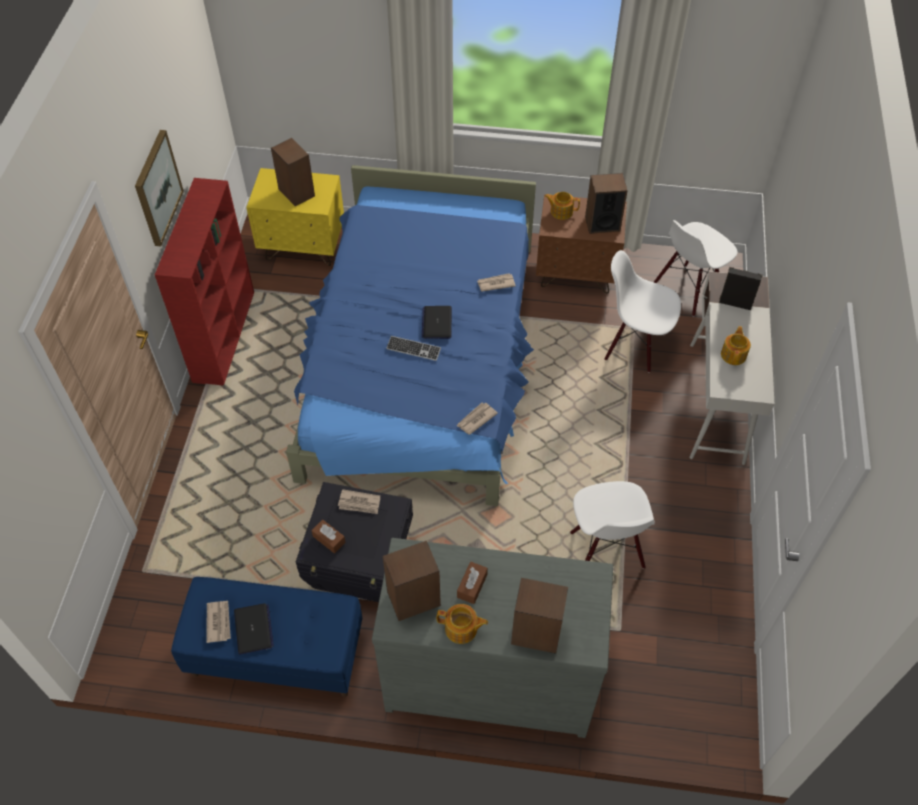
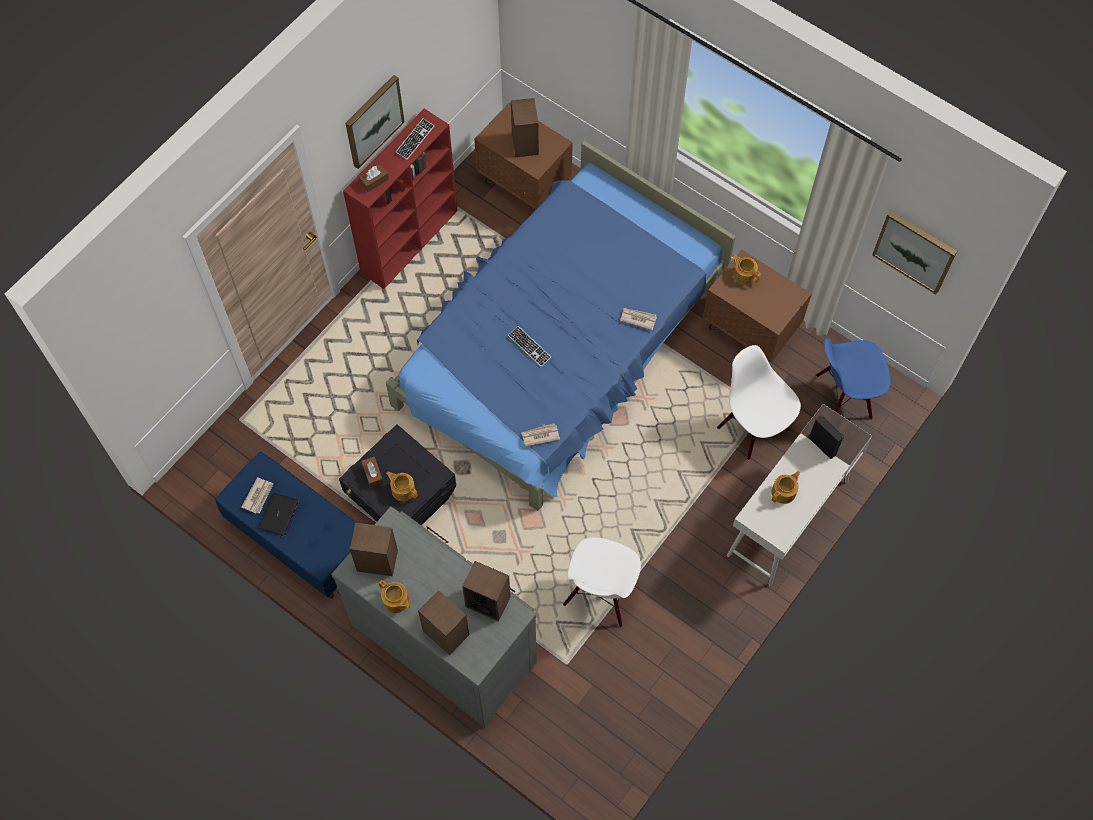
camera: 30 degrees right, 10 degrees up
yellow nightstand [246,168,344,266] -> brown nightstand [474,102,573,211]
newspaper [338,489,380,514] -> none
laptop [422,306,452,339] -> none
brown tissue box [457,562,488,604] -> brown tissue box moved to [359,164,389,192]
speaker [585,173,628,234] -> speaker moved to [462,561,511,621]
white chair [654,220,737,317] -> blue chair [816,338,891,419]
none -> teapot [386,471,418,501]
none -> keyboard [395,118,435,160]
none -> picture [872,211,957,294]

